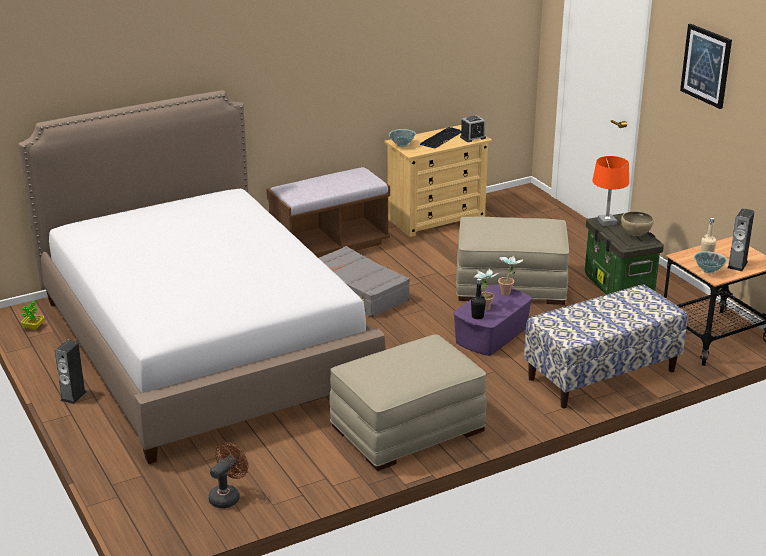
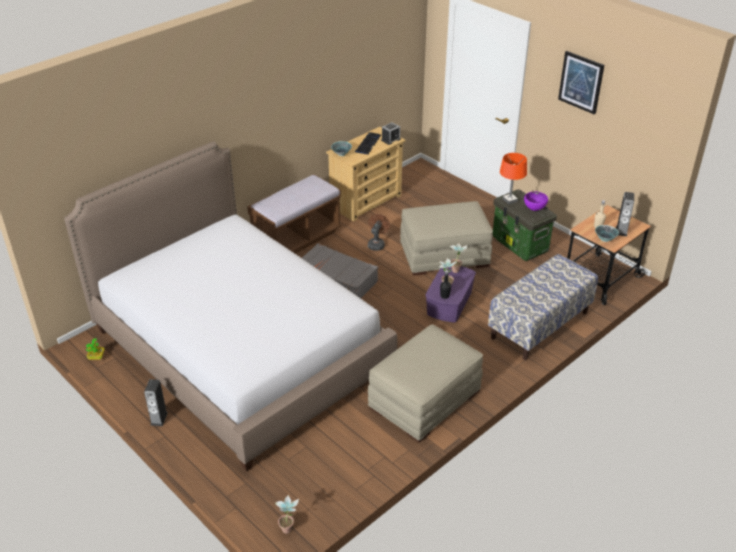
camera: 15 degrees left, 10 degrees up
brown fan [208,442,248,508] -> brown fan moved to [368,214,390,251]
brown bowl [621,211,654,236] -> purple bowl [524,192,548,211]
none -> potted plant [275,495,299,534]

